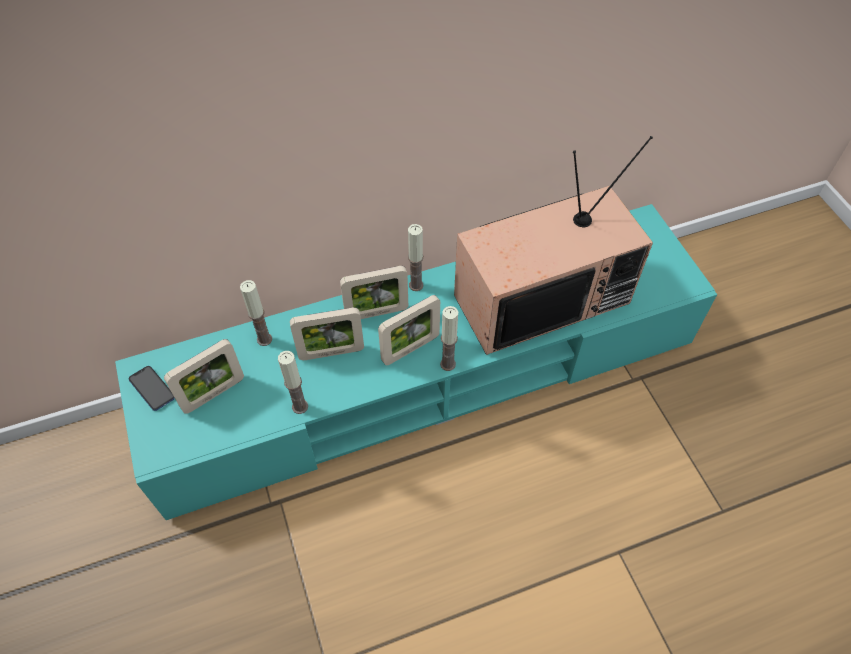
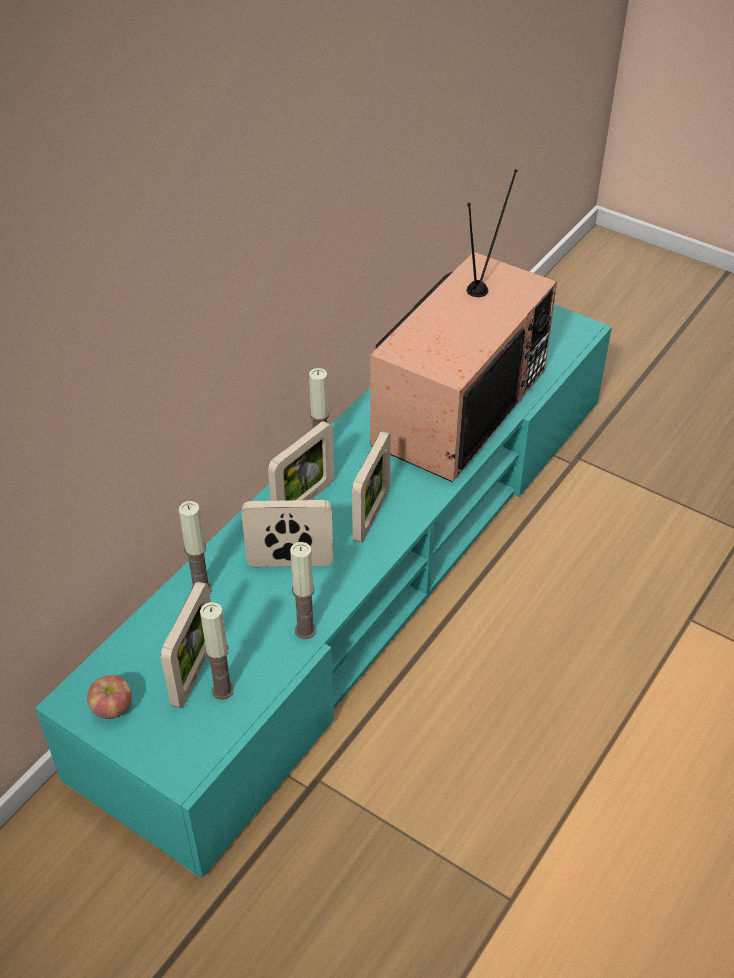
camera: 35 degrees left, 10 degrees down
phone [129,366,175,411] -> apple [87,675,132,719]
picture frame [290,307,364,360] -> picture frame turned 135 degrees counterclockwise [242,500,333,567]
candle [440,306,458,371] -> candle moved to [200,602,234,700]

